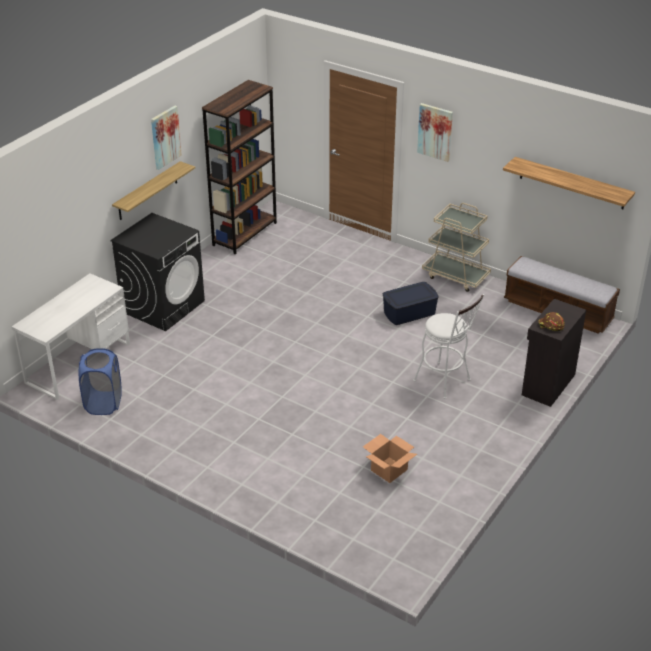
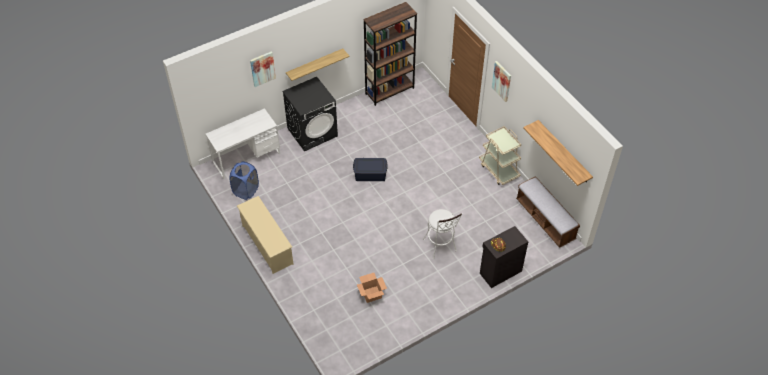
camera: 25 degrees right, 15 degrees up
picture [151,106,182,170] -> picture moved to [250,51,276,87]
blue storage box [383,282,439,325] -> blue storage box moved to [353,158,388,181]
none -> beige shoe rack [237,196,294,274]

